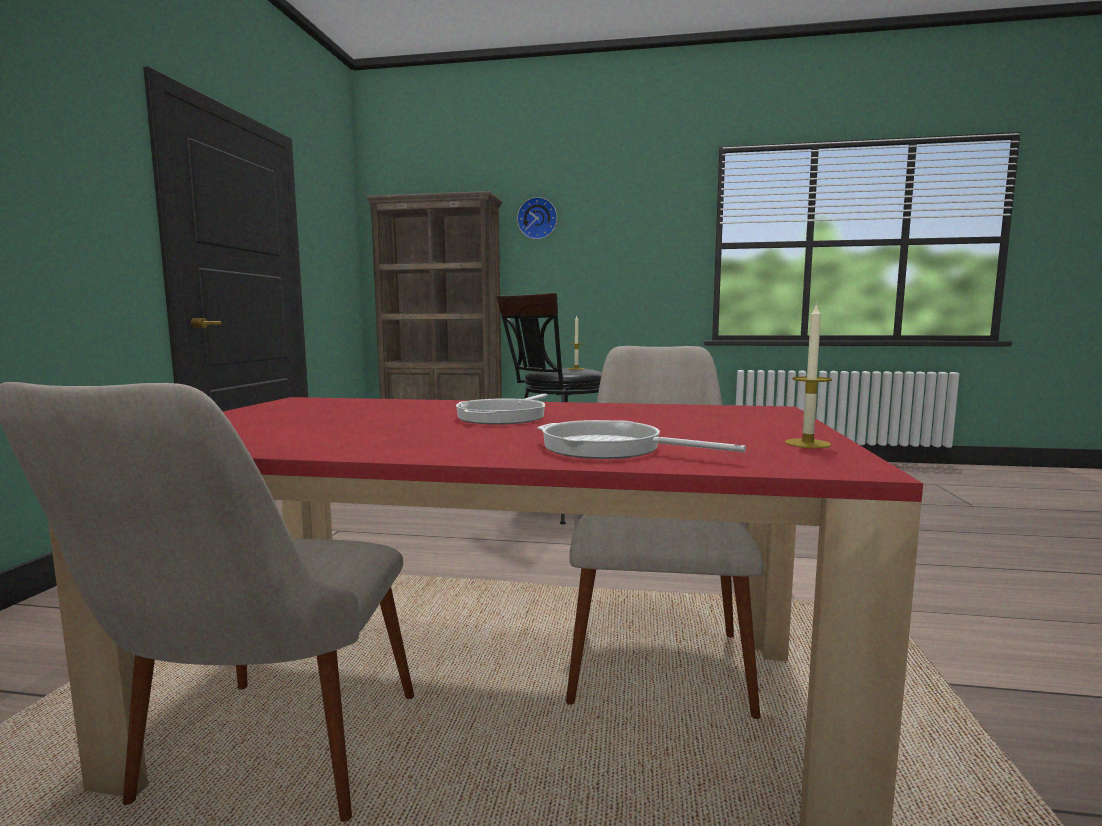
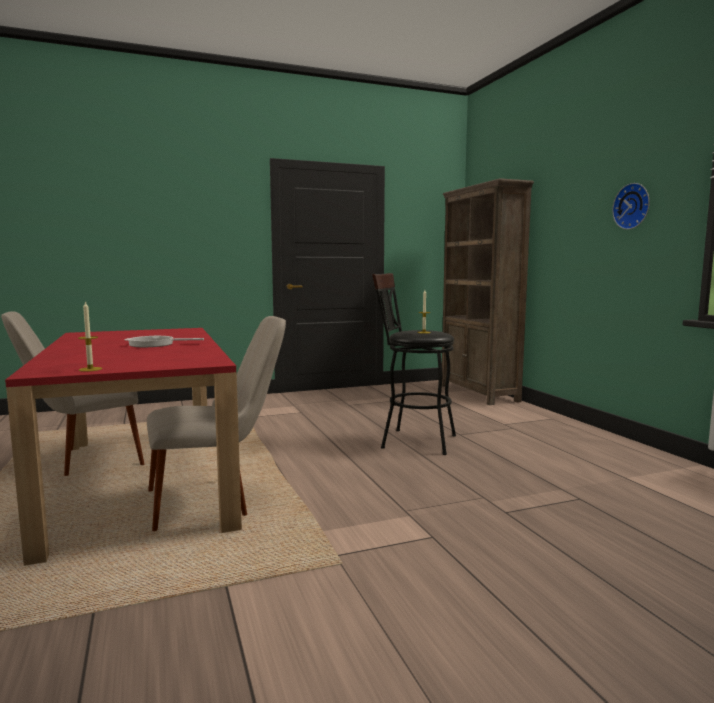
camera: 60 degrees right, 0 degrees up
wall clock [517,197,557,239] -> wall clock moved to [612,183,650,230]
frying pan [538,420,746,459] -> none

